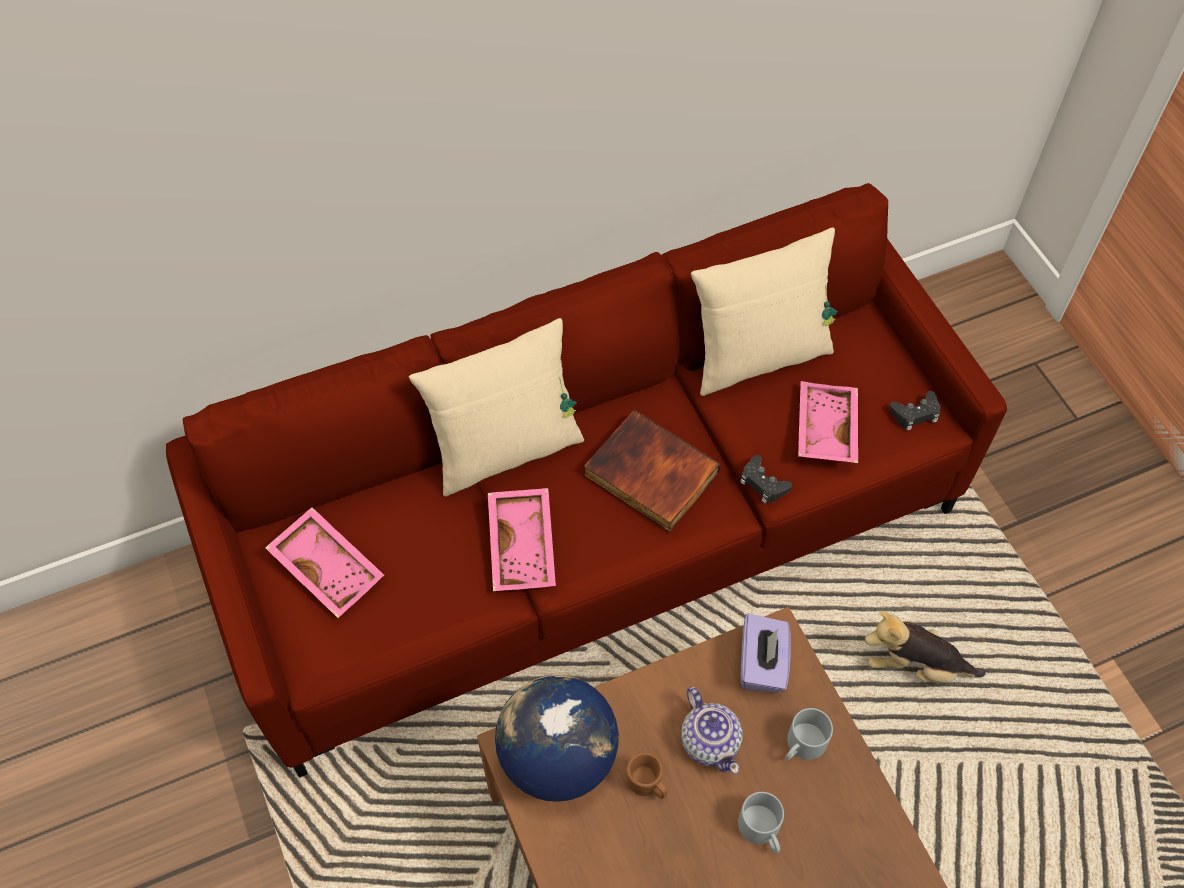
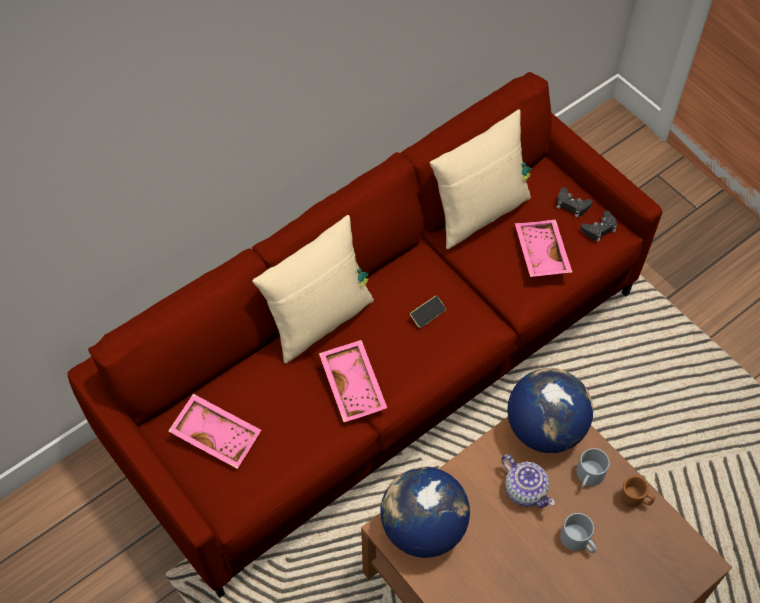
camera: 15 degrees left, 0 degrees up
book [584,410,721,532] -> phone [410,296,446,328]
brown mug [627,752,668,799] -> brown mug moved to [620,475,655,507]
black game controller [740,455,792,503] -> black game controller moved to [557,187,593,218]
purple tissue box [741,613,791,693] -> globe [507,368,593,453]
plush toy [864,611,986,683] -> none

